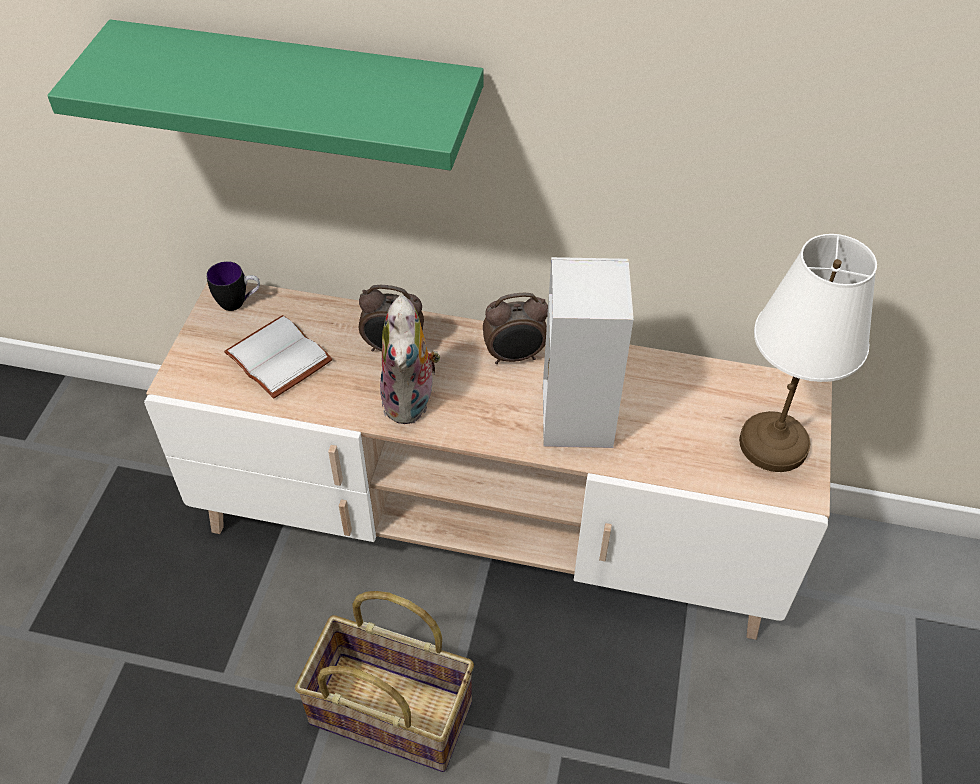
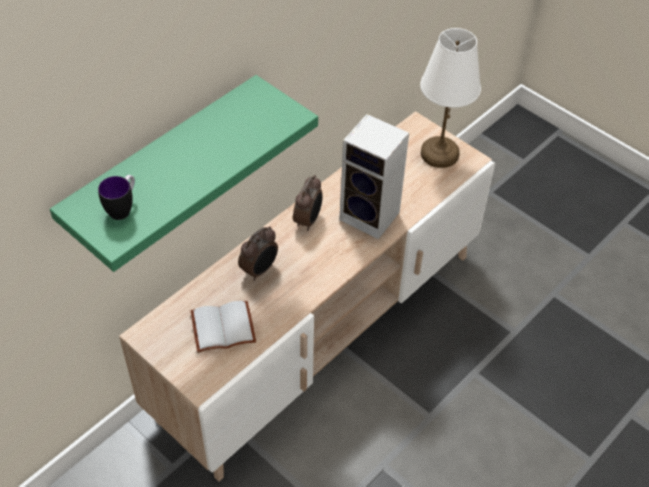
camera: 60 degrees left, 0 degrees up
mug [207,261,260,311] -> mug moved to [98,175,135,220]
basket [295,591,474,772] -> none
plush toy [380,295,440,424] -> none

